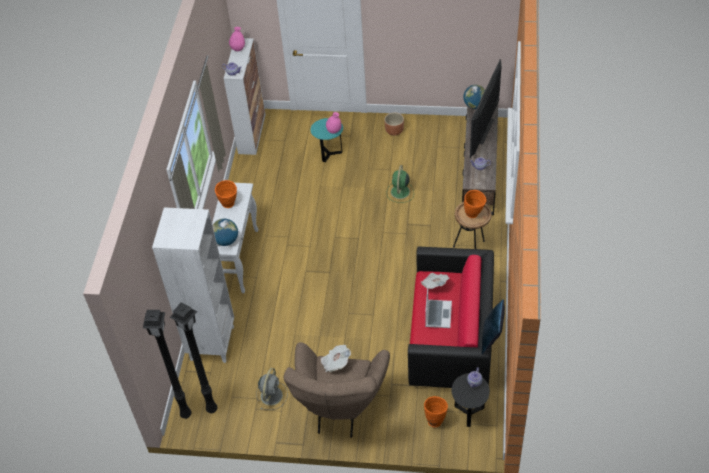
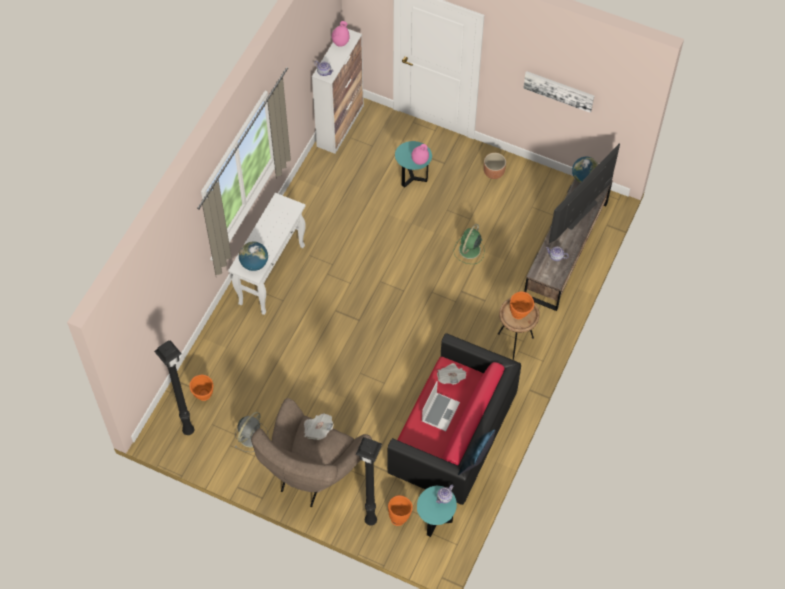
camera: 15 degrees right, 10 degrees up
black floor lamp [143,310,192,419] -> black floor lamp moved to [356,437,382,526]
white bookcase [152,207,234,363] -> none
orange vase [215,180,237,208] -> orange vase moved to [190,375,213,401]
black side table [452,373,490,427] -> turquoise side table [417,486,457,537]
none -> picture [523,71,594,113]

